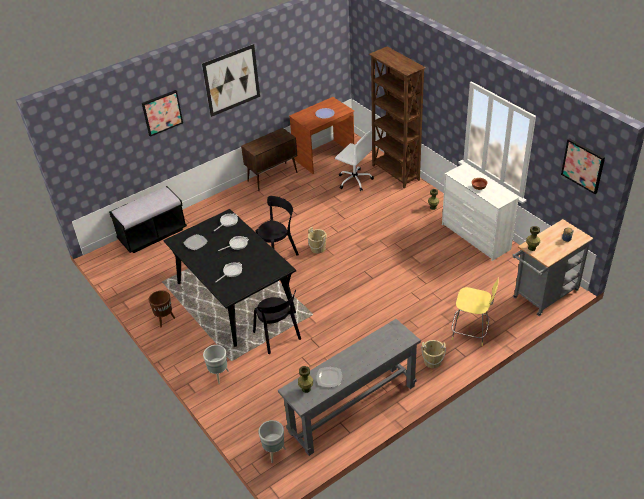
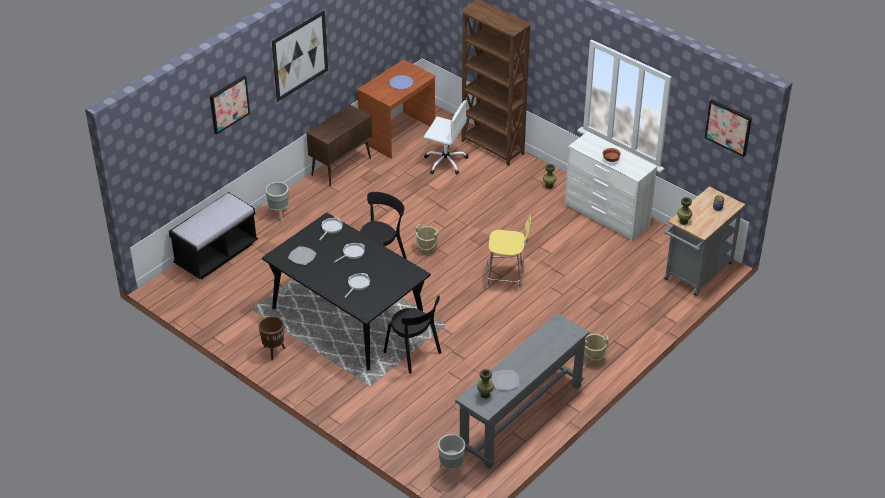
camera: 15 degrees left, 0 degrees up
grey planter [203,345,229,384] -> grey planter moved to [265,182,289,222]
yellow stool [451,277,499,346] -> yellow stool moved to [486,215,531,291]

